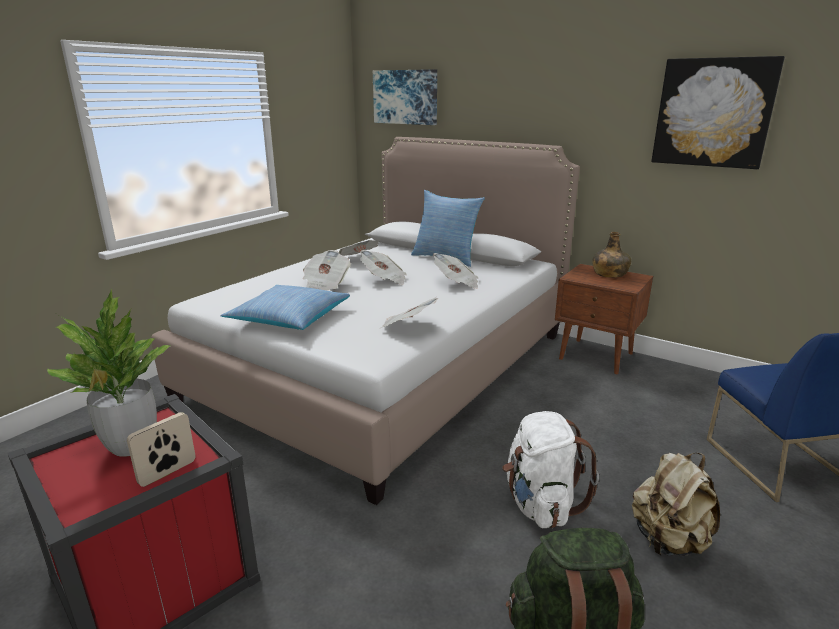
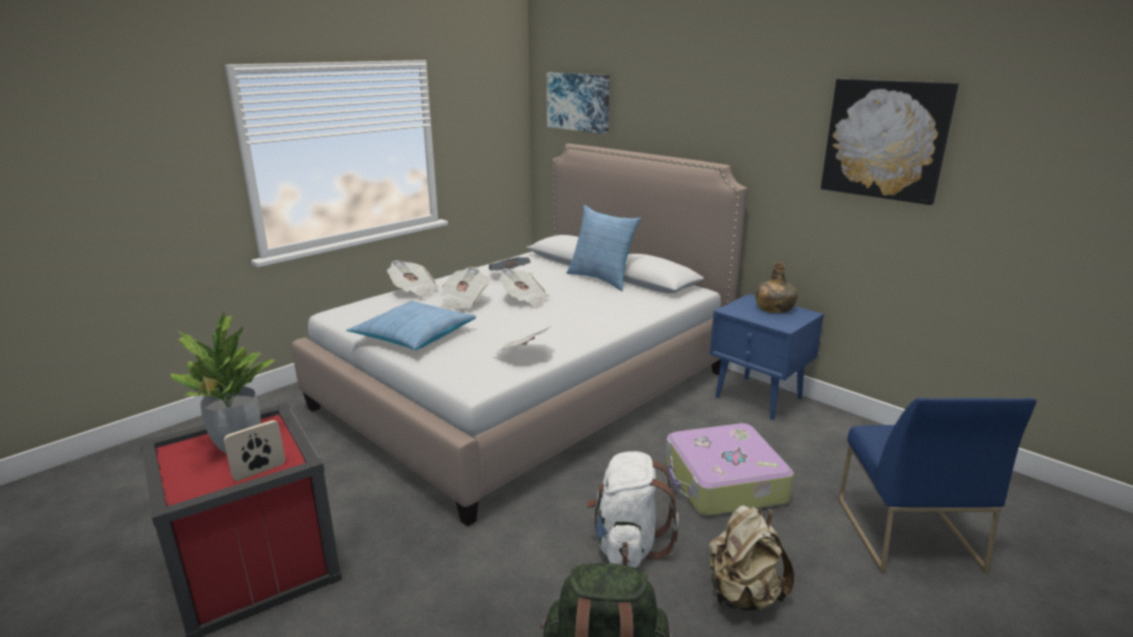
camera: 10 degrees right, 0 degrees up
newspaper [433,253,478,289] -> newspaper moved to [387,261,439,298]
brown nightstand [555,264,653,374] -> blue nightstand [710,294,824,420]
none -> suitcase [665,423,794,516]

